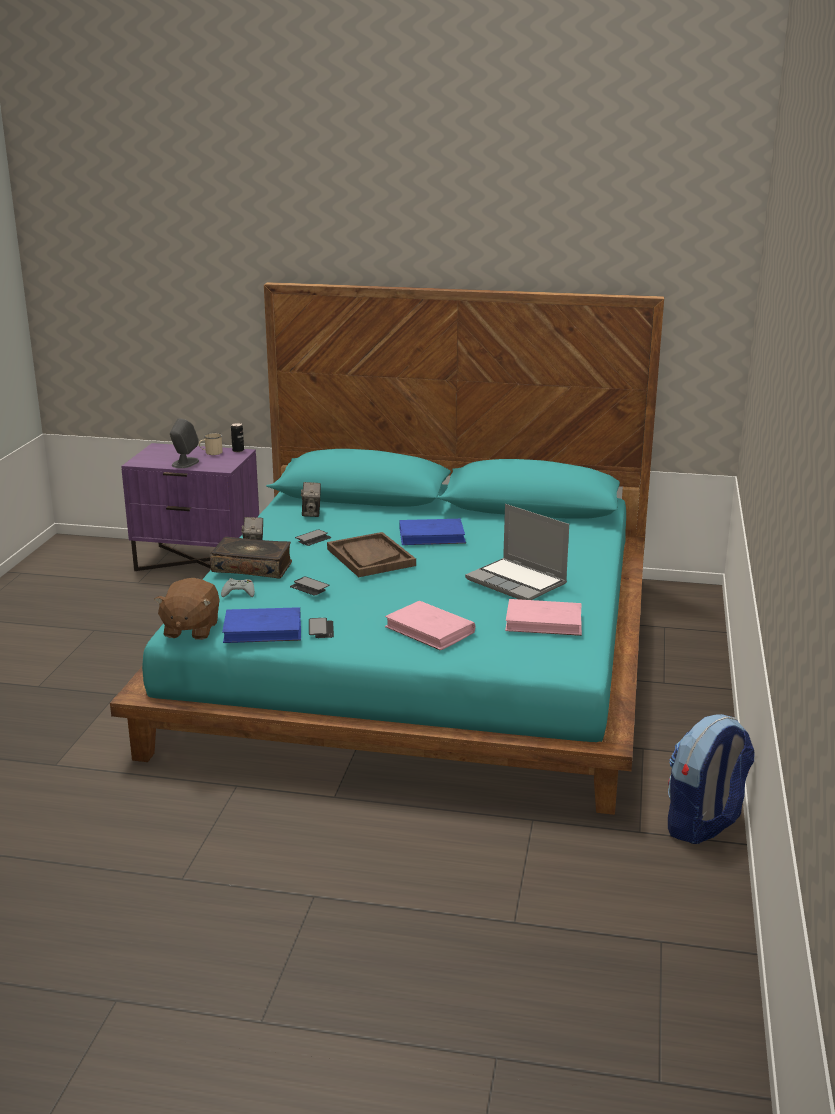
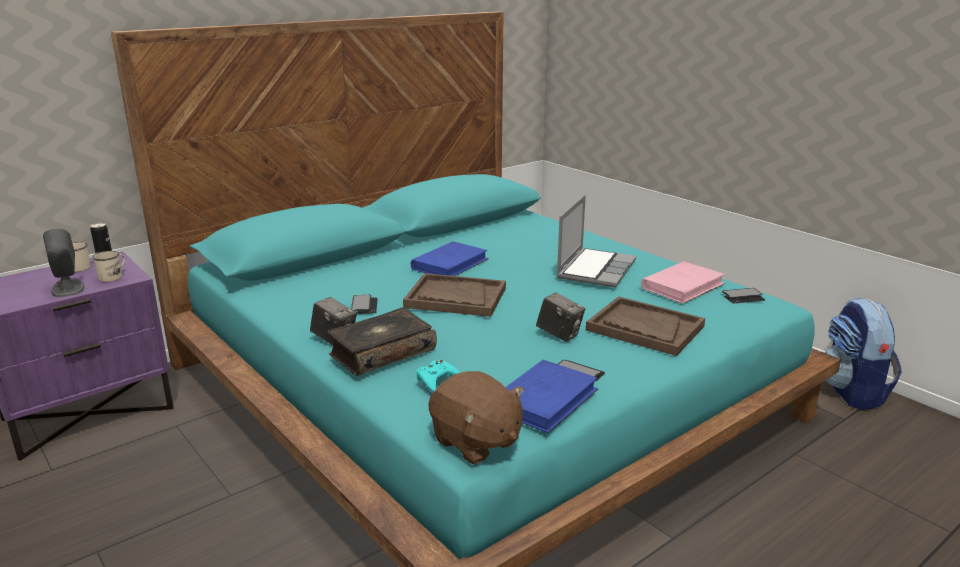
camera: 50 degrees left, 0 degrees up
grey game controller [221,578,255,597] -> turquoise game controller [416,360,461,392]
phone [290,577,330,596] -> phone moved to [722,288,765,303]
camera [301,482,321,517] -> camera moved to [536,293,585,342]
pink book [385,601,475,650] -> brown tray [586,296,705,356]
laptop [465,504,569,600] -> laptop turned 60 degrees counterclockwise [557,195,636,287]
none -> beige mug [92,251,125,282]

